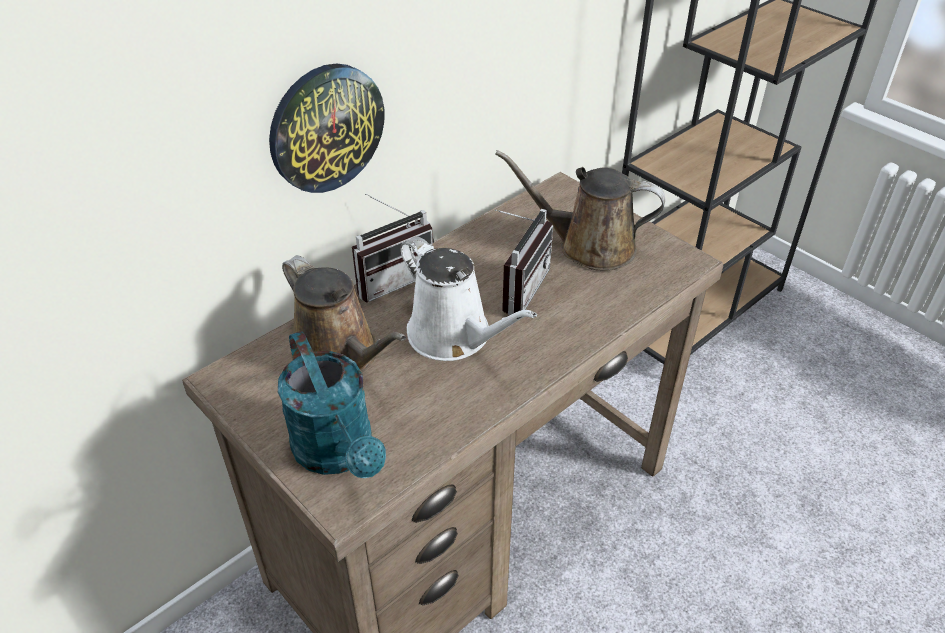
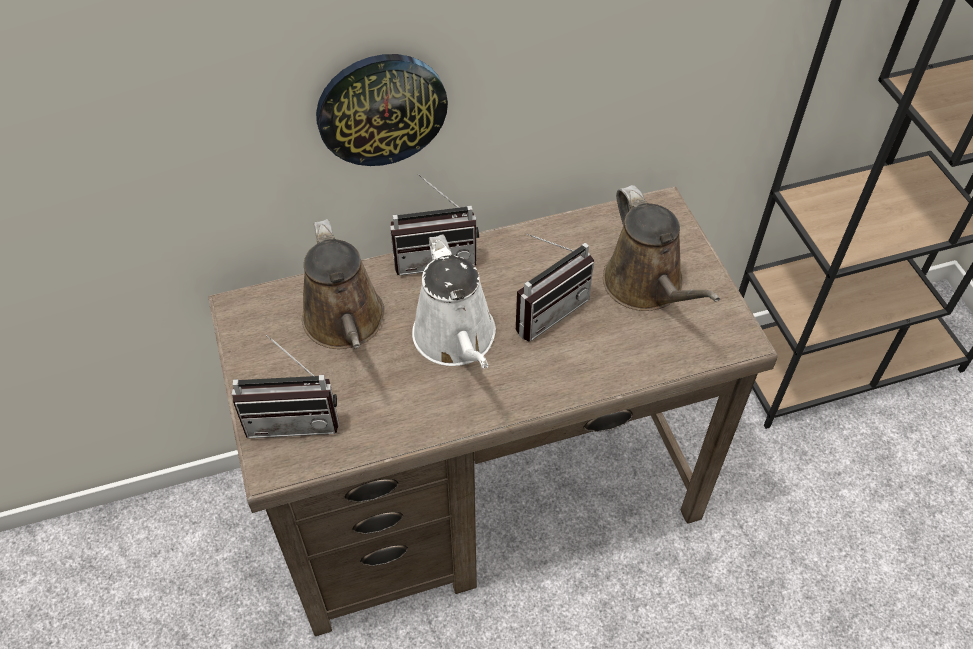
camera: 25 degrees right, 10 degrees up
turquoise watering can [278,331,386,478] -> radio [232,335,339,438]
brown watering can [495,150,665,271] -> brown watering can turned 150 degrees counterclockwise [603,185,720,311]

